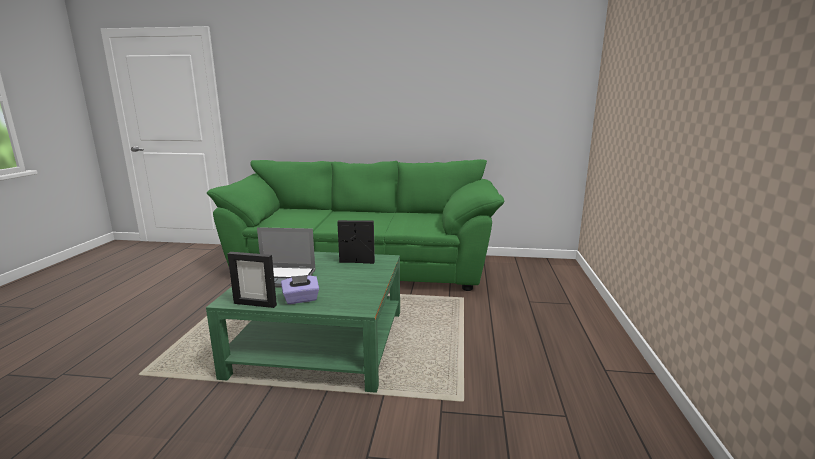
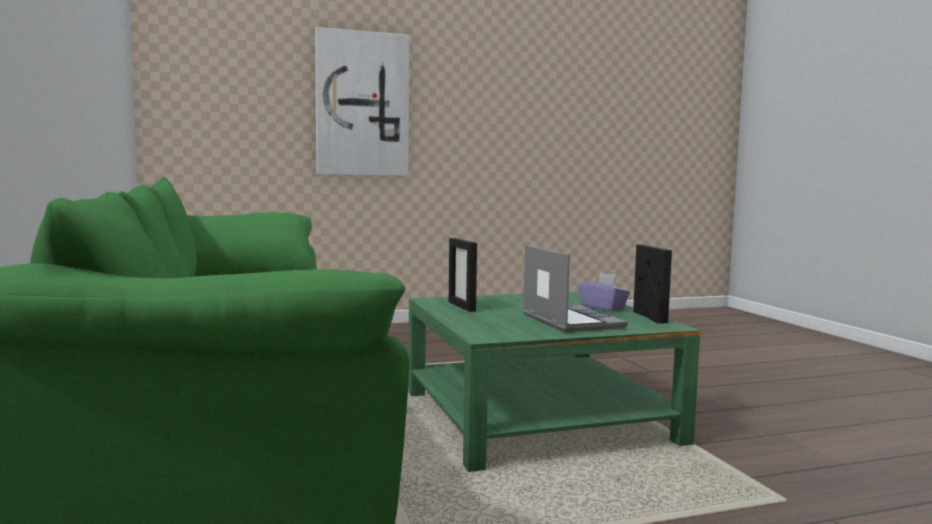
camera: 115 degrees left, 10 degrees down
none -> picture [315,27,409,176]

